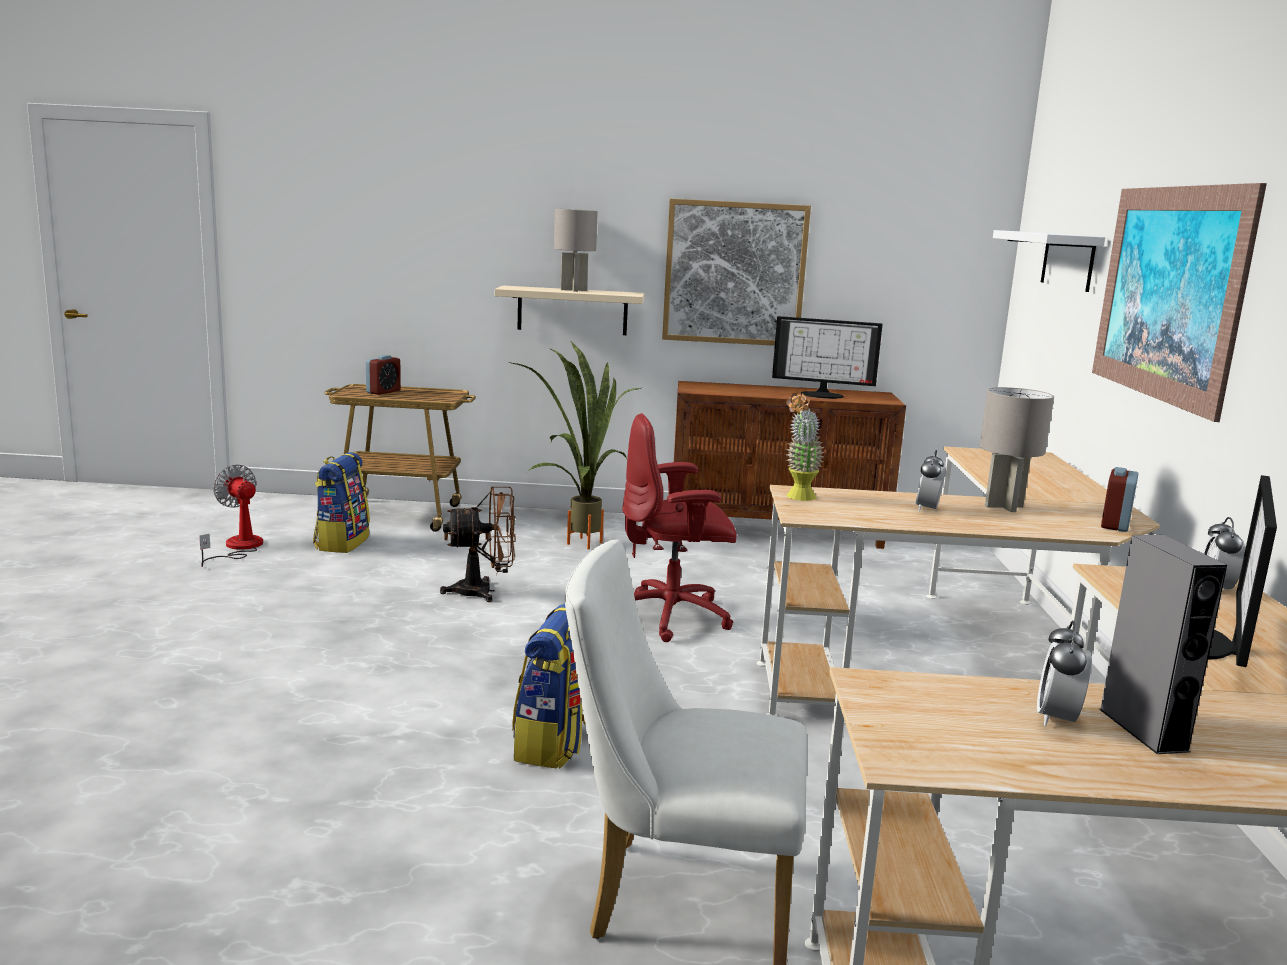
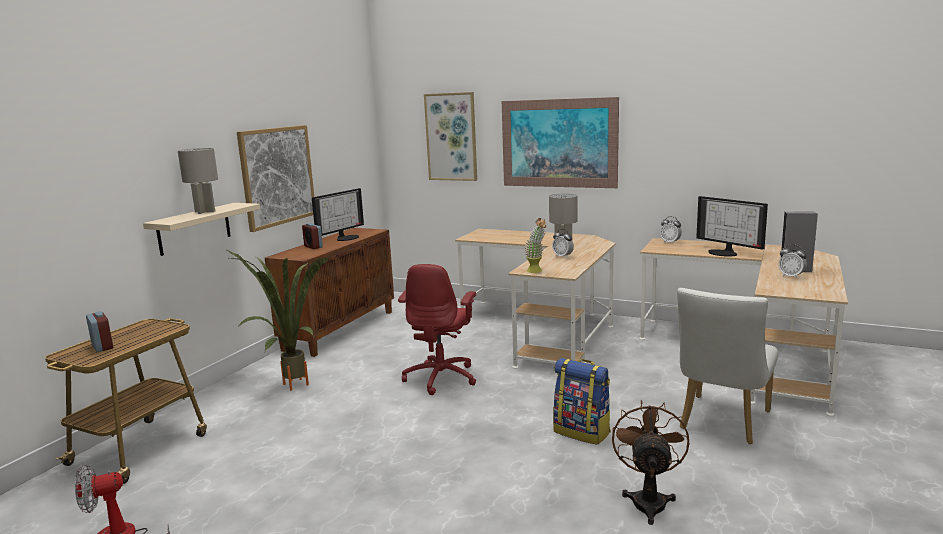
camera: 65 degrees left, 0 degrees up
backpack [313,452,370,553] -> none
brown fan [440,486,516,602] -> brown fan moved to [612,400,689,525]
white shelf [993,230,1105,292] -> picture [424,92,477,181]
alarm clock [1101,467,1138,532] -> alarm clock moved to [302,223,323,249]

